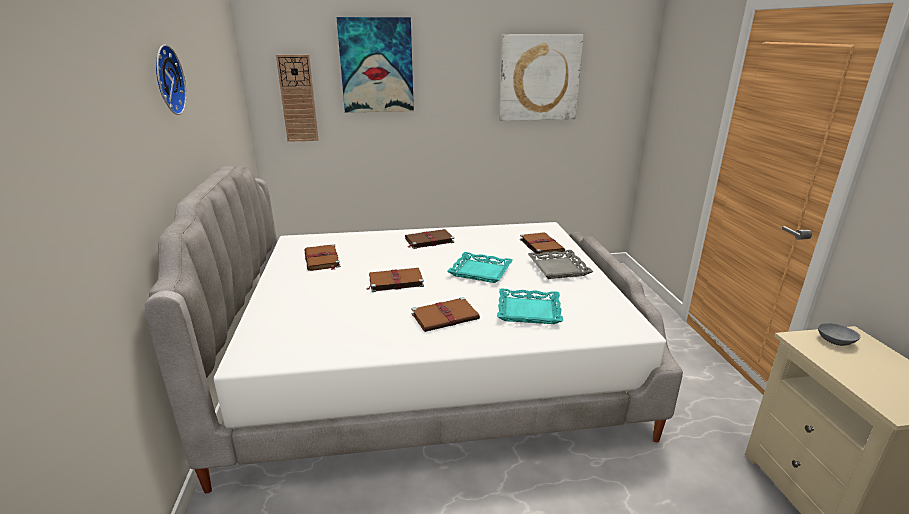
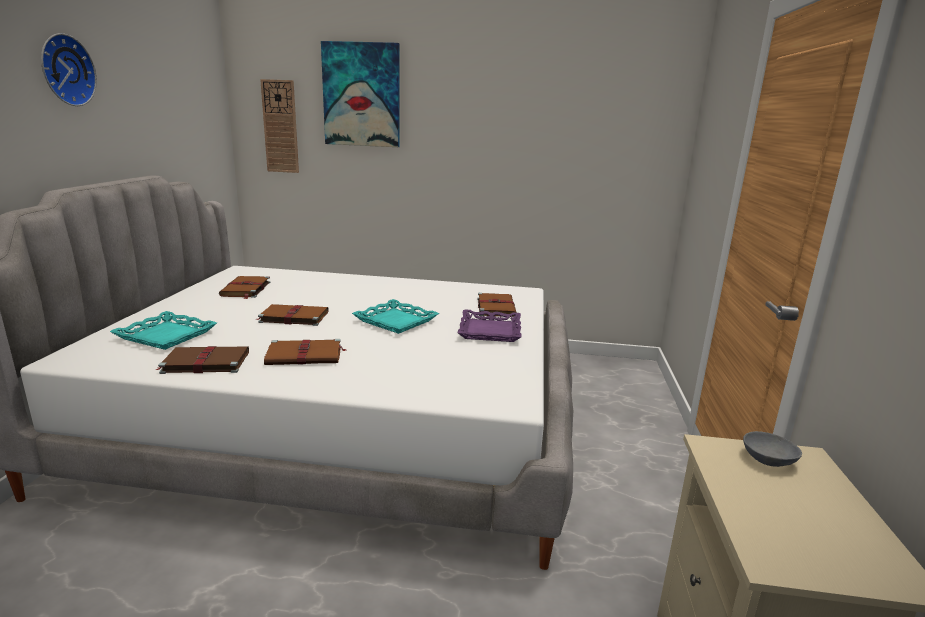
camera: 15 degrees right, 5 degrees down
brown book [405,229,454,249] -> brown book moved to [156,346,249,374]
turquoise tray [497,288,563,324] -> turquoise tray moved to [110,311,217,350]
picture [499,35,584,121] -> none
grey tray [528,250,593,279] -> purple tray [458,309,522,342]

